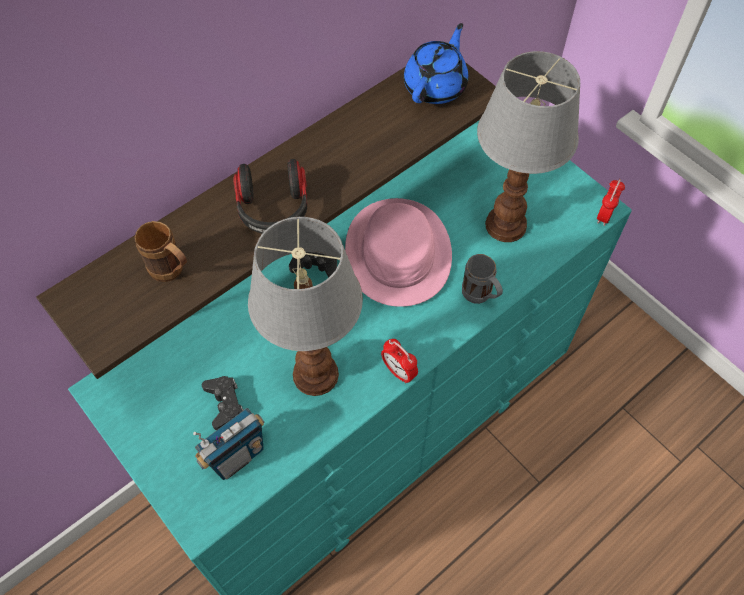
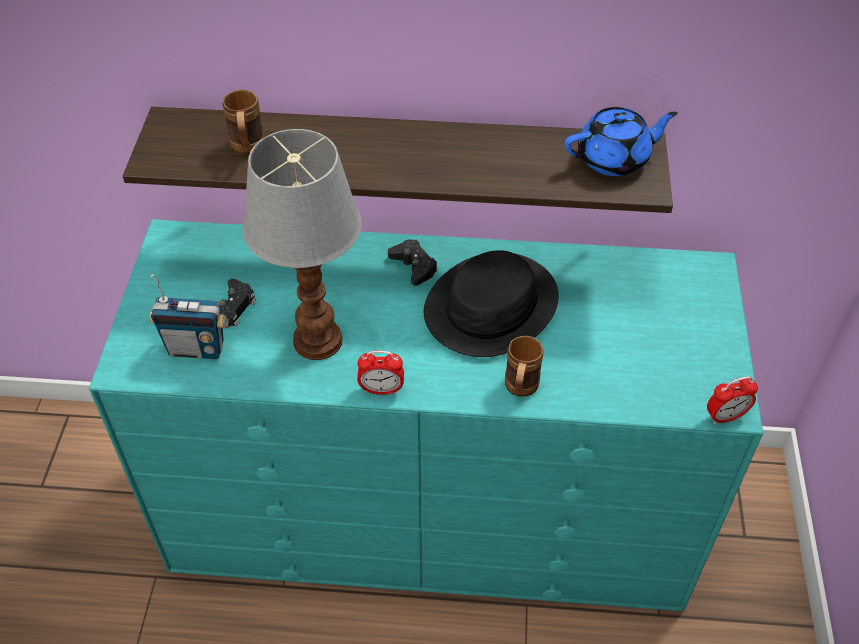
camera: 45 degrees right, 10 degrees down
headphones [233,159,307,234] -> none
pink hat [345,198,452,307] -> black hat [424,250,559,357]
alarm clock [381,339,418,384] -> alarm clock turned 90 degrees counterclockwise [357,351,404,395]
grey mug [462,254,503,304] -> brown mug [505,336,544,397]
table lamp [477,51,580,242] -> none

